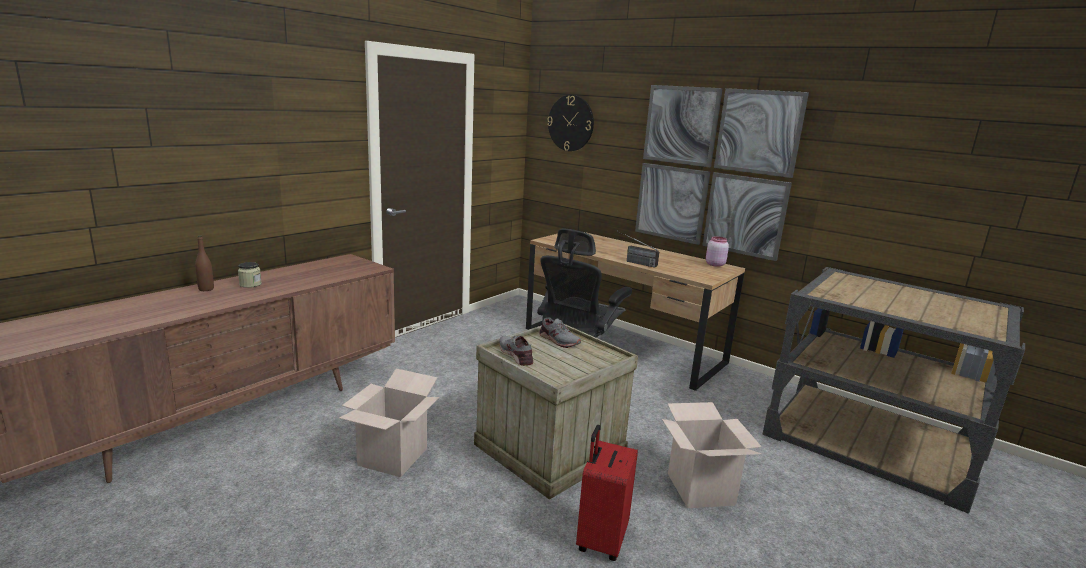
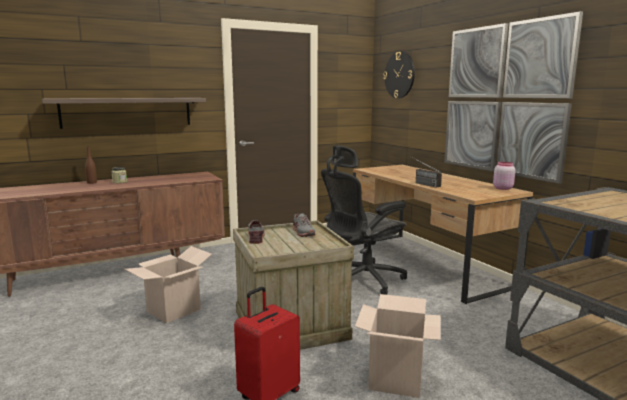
camera: 25 degrees right, 5 degrees down
none -> shelf [42,98,206,129]

